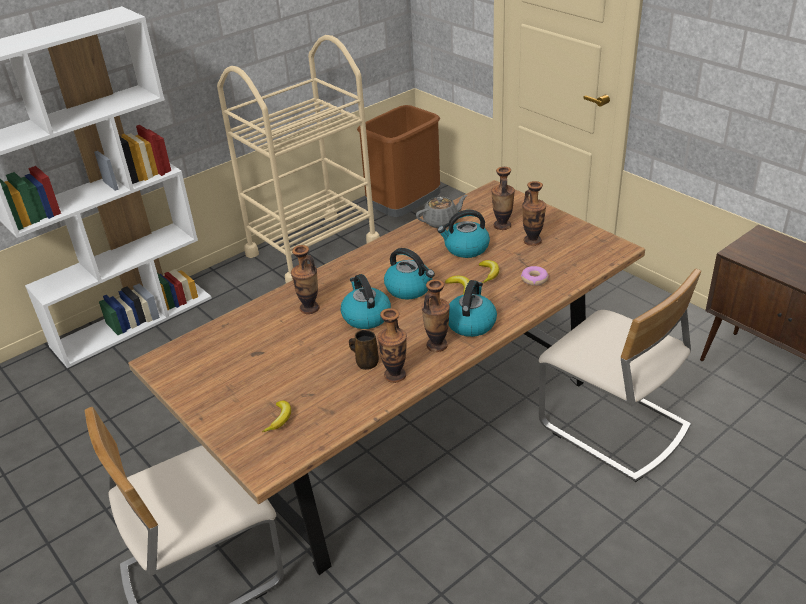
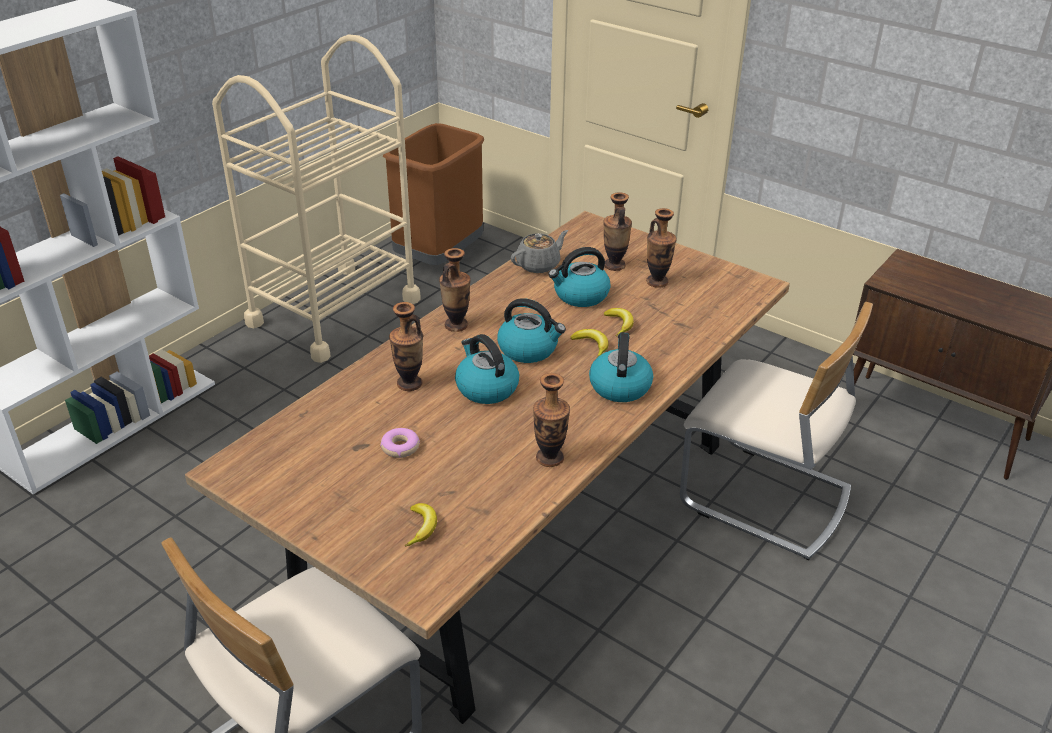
camera: 15 degrees left, 0 degrees up
brown mug [349,330,379,370] -> none
vase [422,280,450,352] -> vase moved to [439,248,471,332]
donut [521,266,549,286] -> donut moved to [380,428,420,458]

